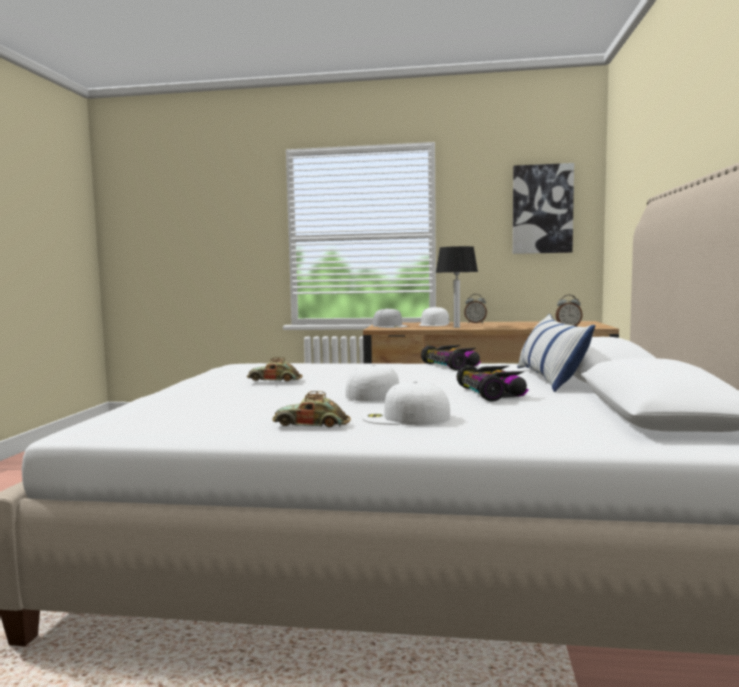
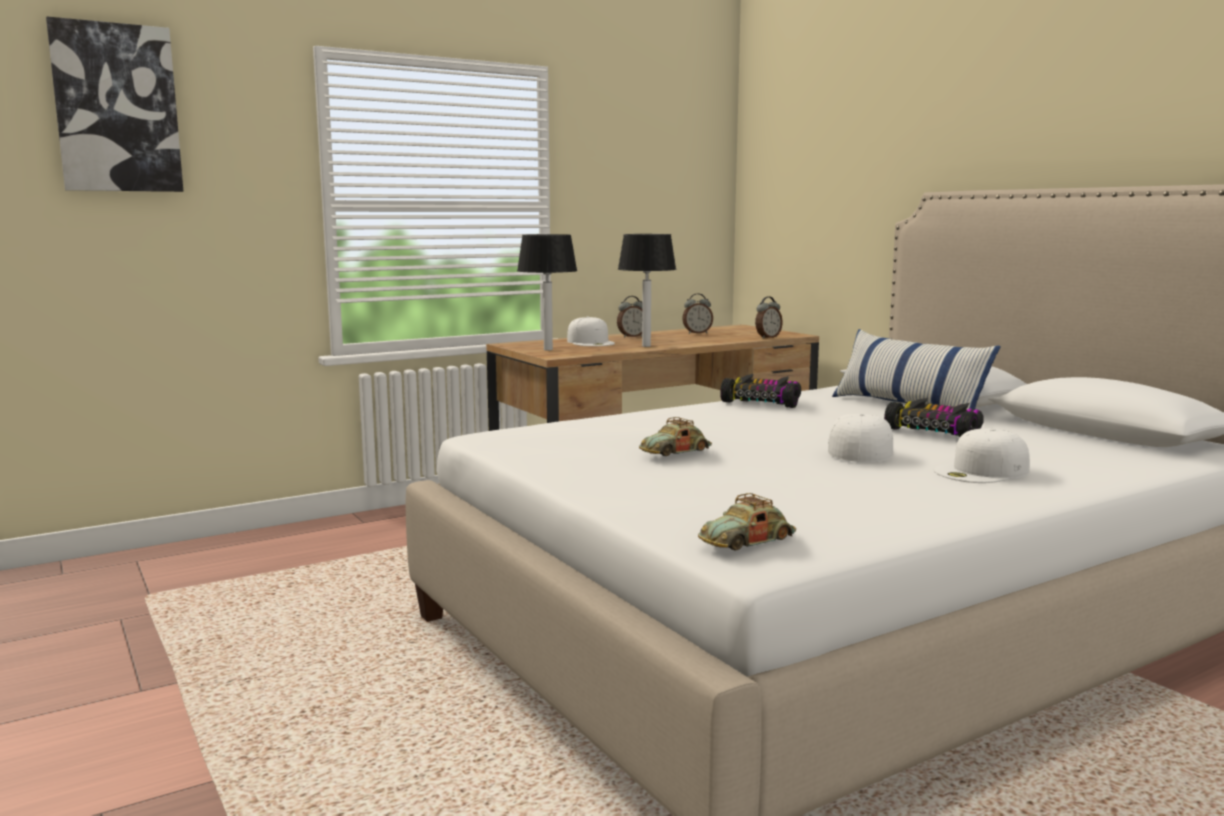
camera: 40 degrees left, 5 degrees up
toy car [272,391,351,427] -> toy car moved to [698,493,796,551]
white cap [373,308,408,328] -> table lamp [517,234,577,351]
picture [513,163,574,254] -> picture moved to [46,17,183,192]
none -> alarm clock [682,293,713,334]

